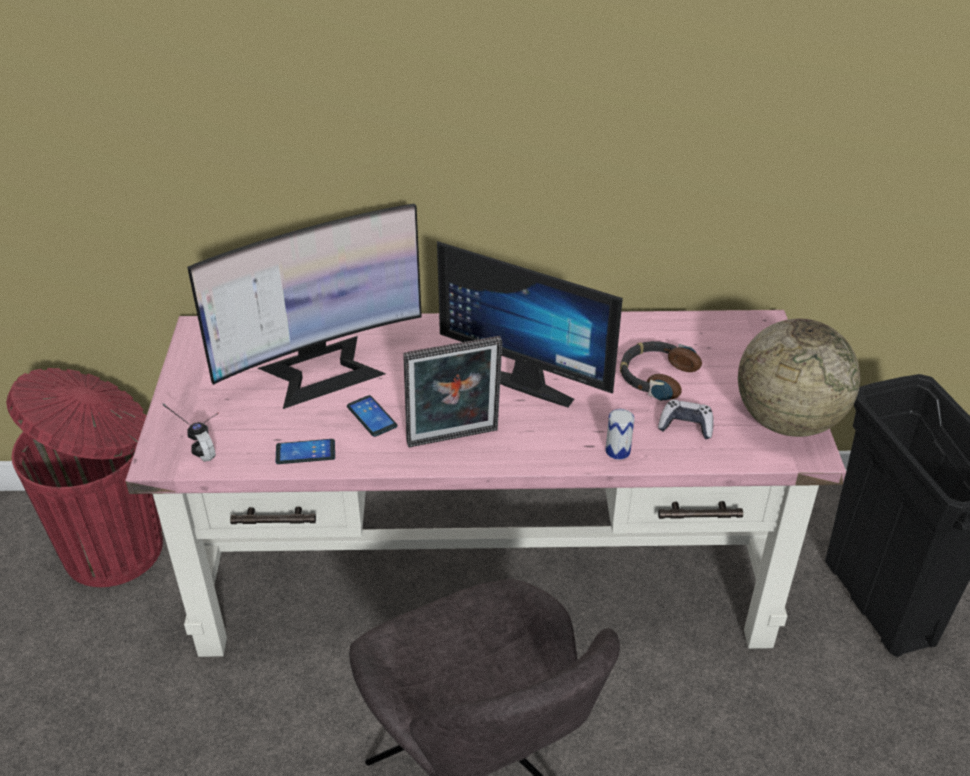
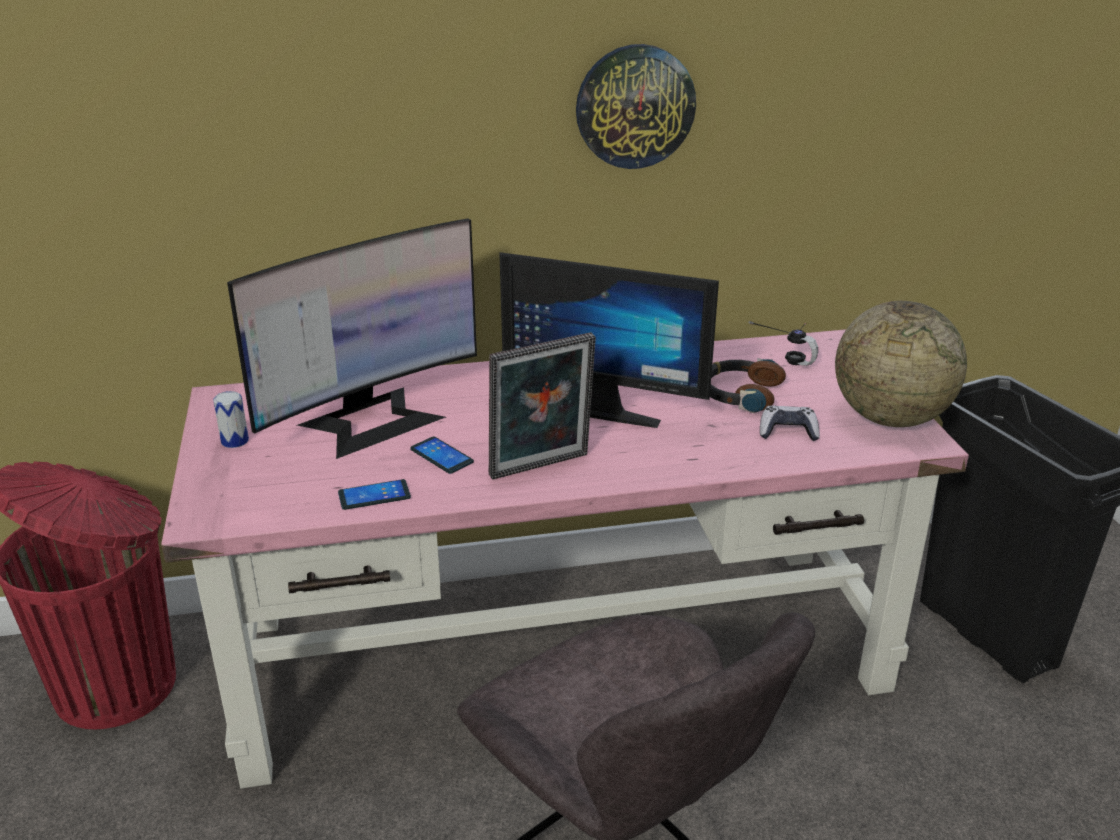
camera: 10 degrees left, 10 degrees down
headphones [162,403,219,462] -> headphones moved to [749,321,818,366]
can [605,409,635,459] -> can moved to [213,391,249,448]
none -> wall clock [576,44,696,169]

